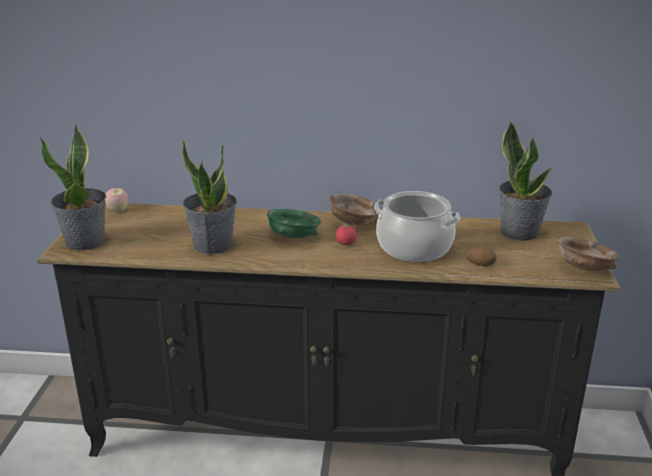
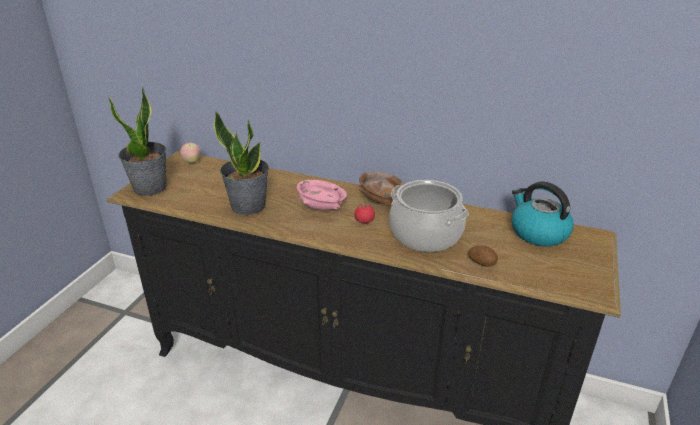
camera: 15 degrees right, 5 degrees up
green bowl [267,209,321,238] -> pink bowl [296,180,347,210]
potted plant [499,121,552,241] -> kettle [512,181,574,246]
brown bowl [557,237,620,271] -> none

